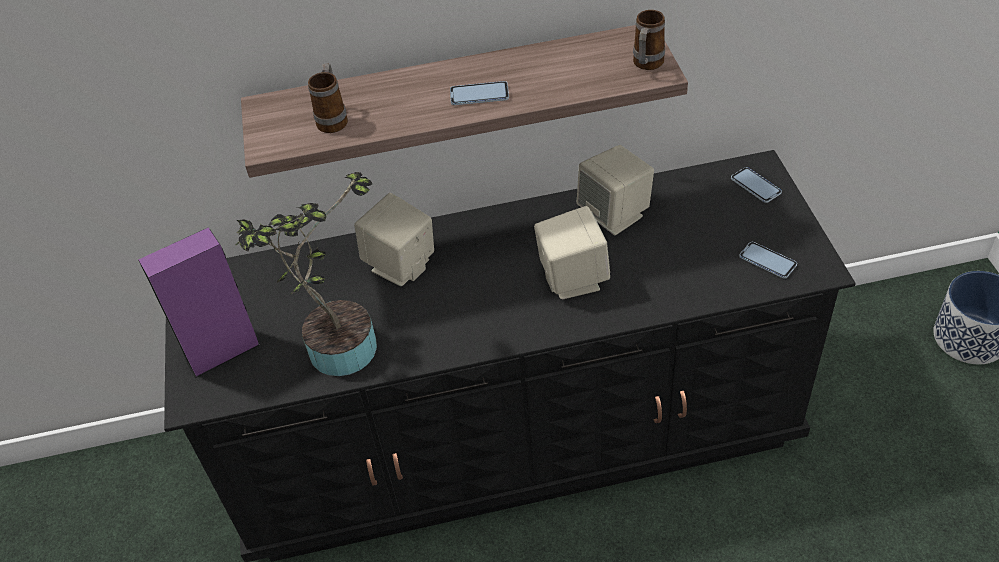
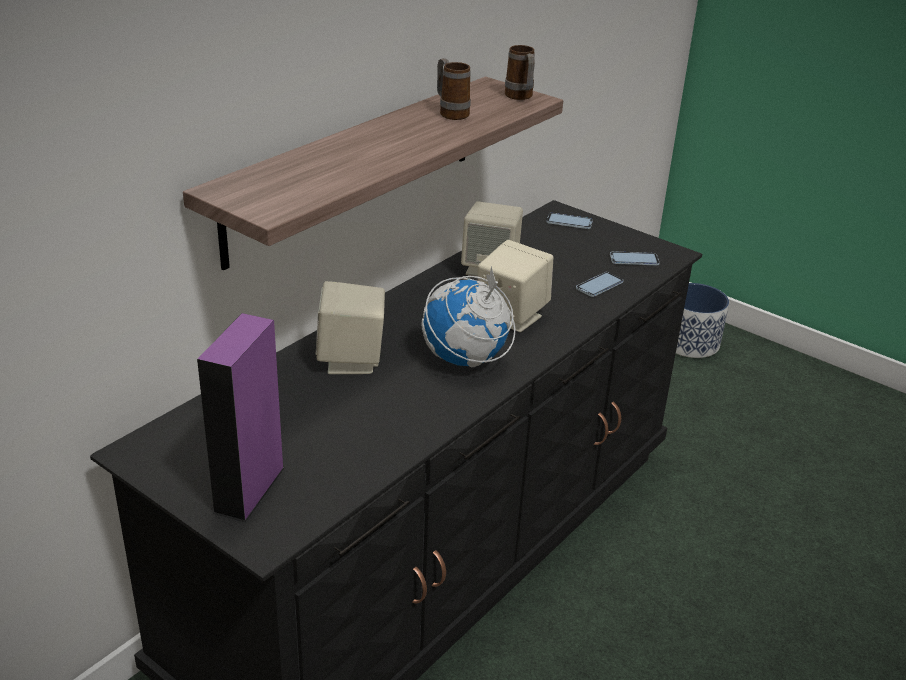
camera: 45 degrees left, 15 degrees down
potted plant [236,172,377,376] -> none
mug [308,63,348,133] -> mug moved to [437,58,471,120]
phone [450,81,509,105] -> phone moved to [576,272,624,297]
none -> globe [422,266,515,367]

